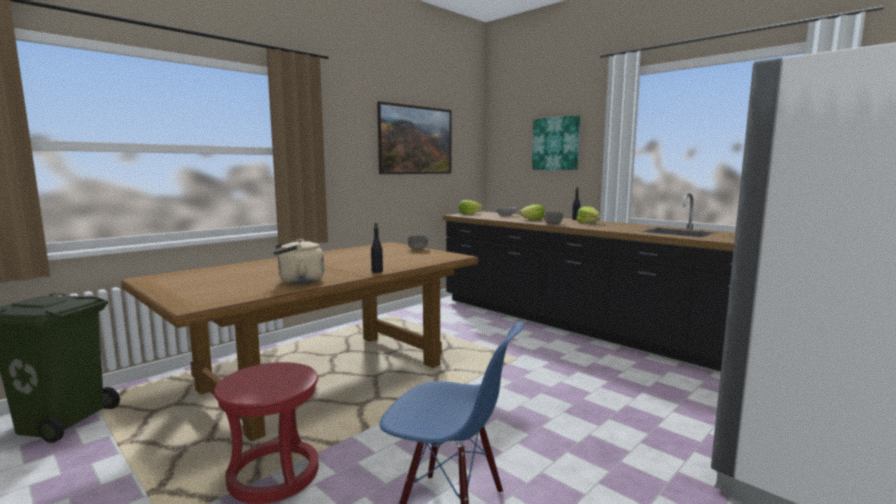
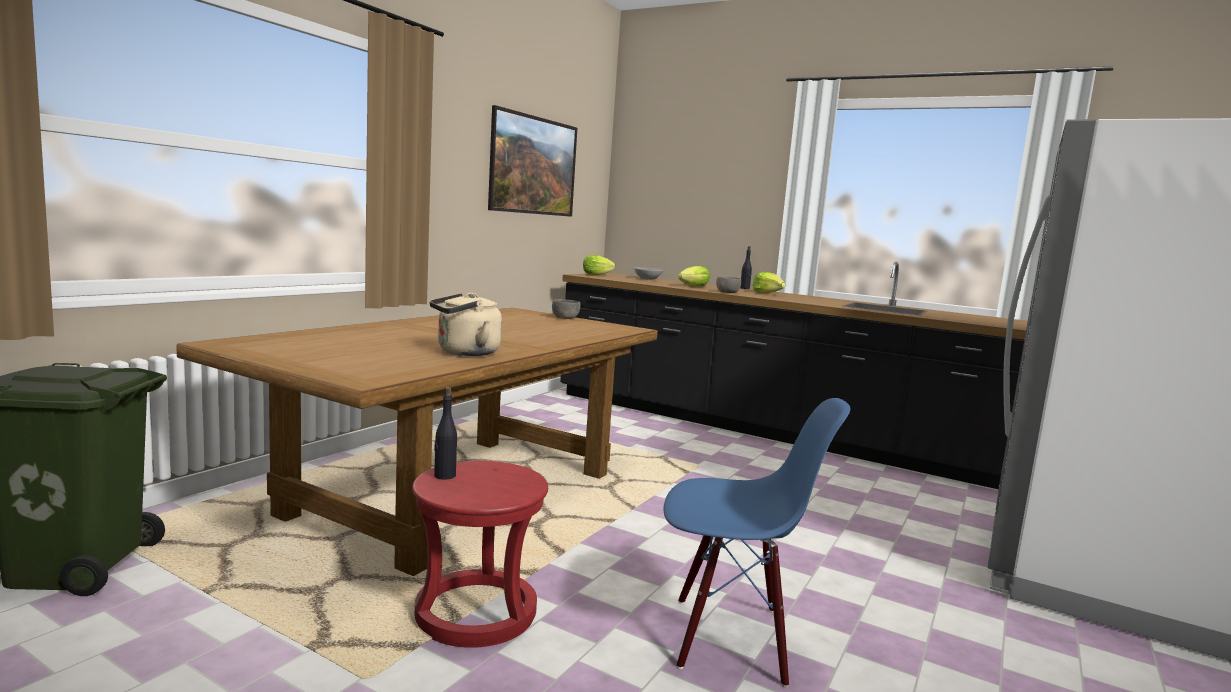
camera: 15 degrees left, 0 degrees up
black bottle [371,223,383,273] -> black bottle moved to [434,387,457,480]
picture [532,115,580,170] -> none

